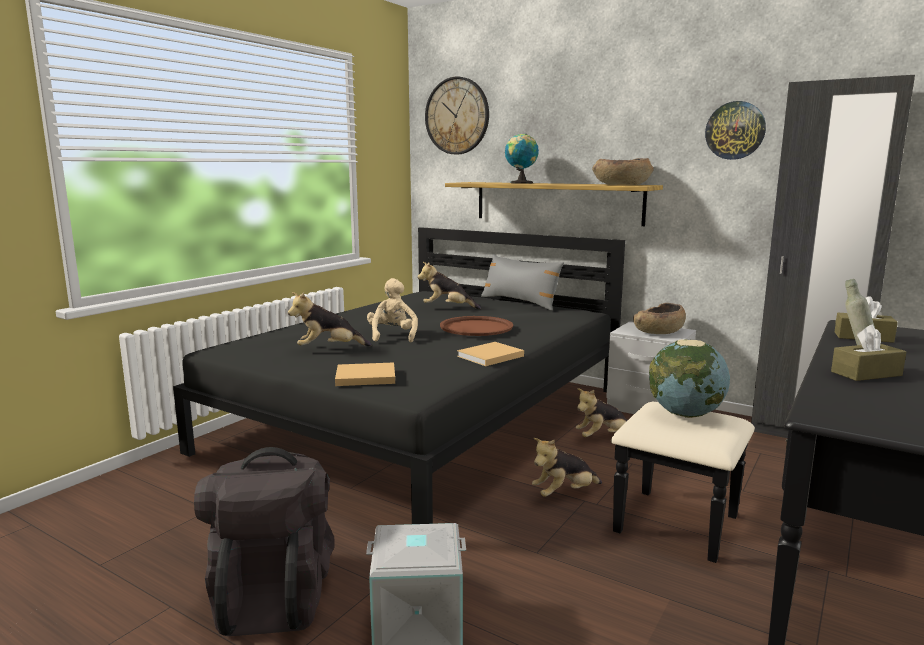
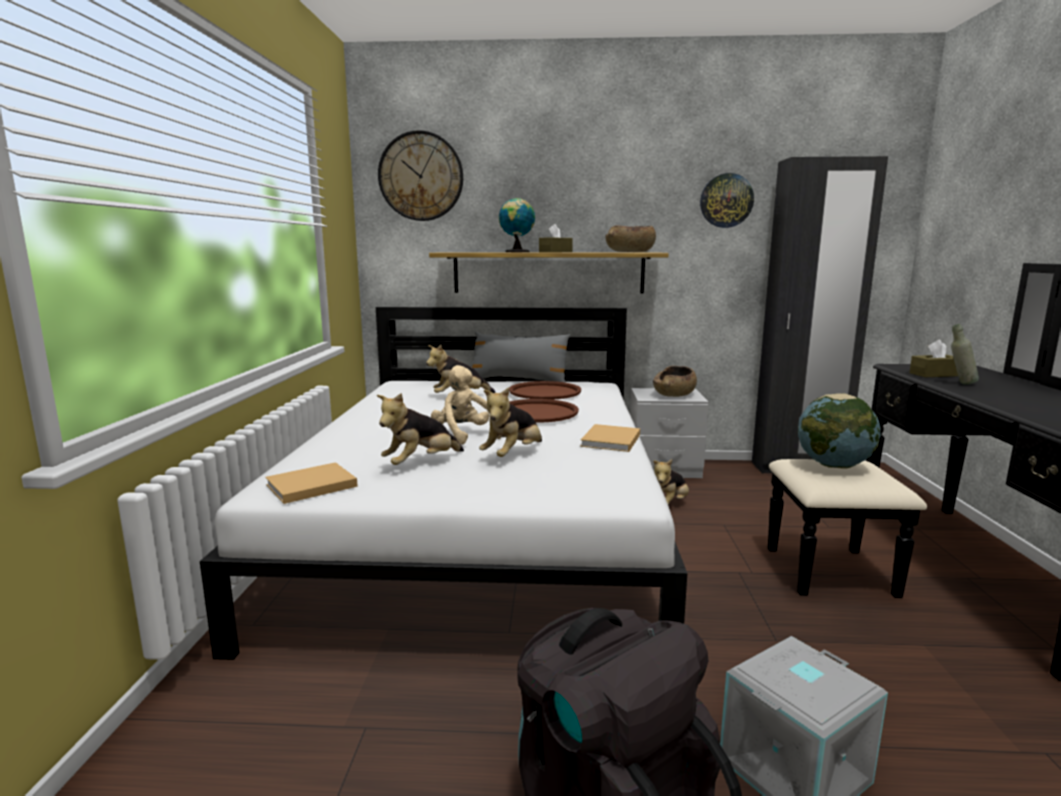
camera: 30 degrees left, 0 degrees up
black bed [173,227,625,524] -> white bed [200,307,687,660]
beige book [335,362,395,386] -> beige book moved to [265,462,358,504]
plush toy [532,438,602,497] -> plush toy moved to [479,387,542,457]
brown tissue box [831,325,906,381] -> brown tissue box moved to [539,224,573,252]
none -> brown tray [509,381,581,400]

